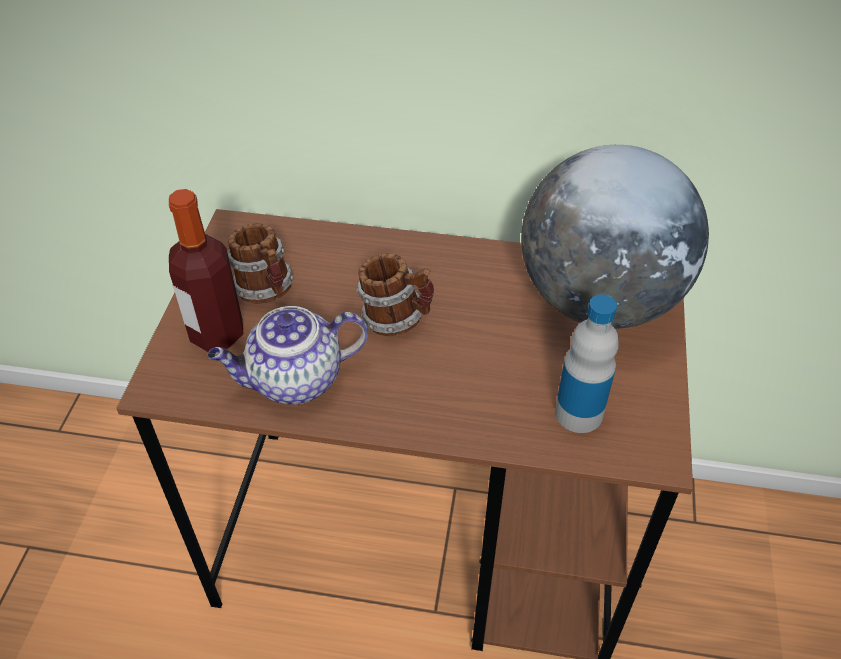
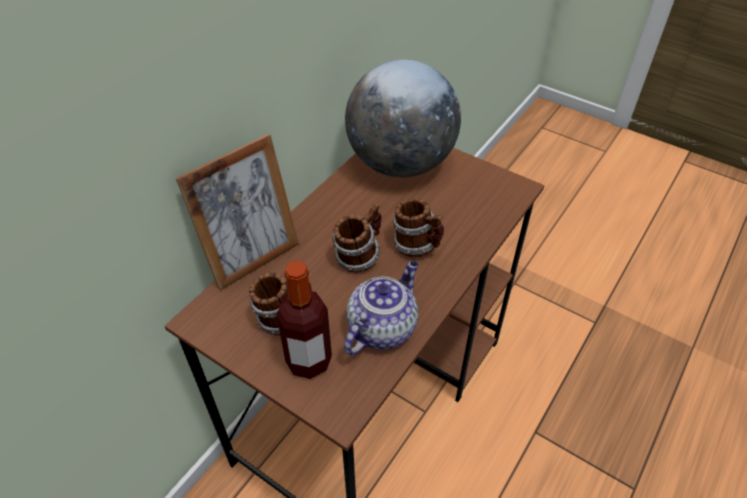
camera: 65 degrees left, 0 degrees up
teapot [208,306,368,405] -> teapot turned 150 degrees counterclockwise [344,261,418,355]
bottle [555,294,619,433] -> none
none -> picture frame [176,134,299,291]
none -> mug [392,198,444,257]

